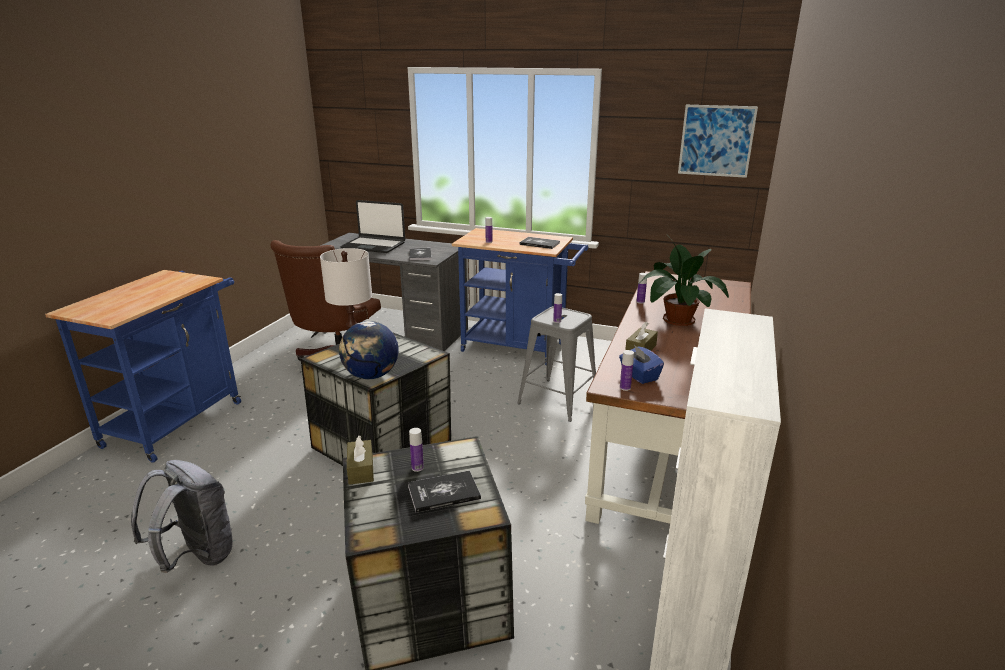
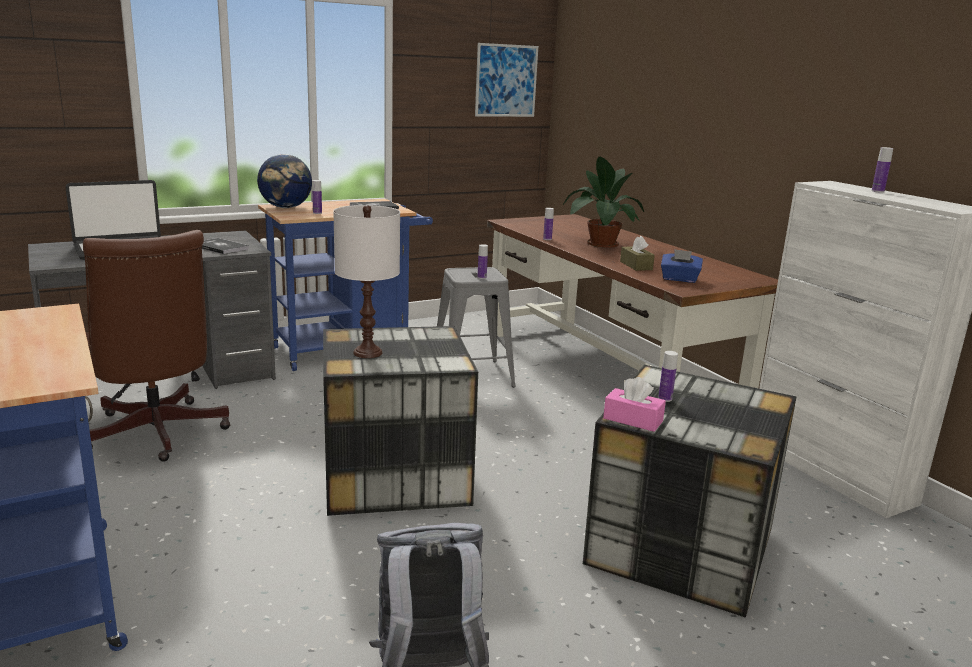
camera: 50 degrees left, 5 degrees down
globe [339,321,399,379] -> globe moved to [257,154,312,208]
brown tissue box [347,435,374,485] -> pink tissue box [603,377,666,432]
book [408,470,481,513] -> none
bottle [620,350,634,391] -> bottle moved to [872,147,893,193]

